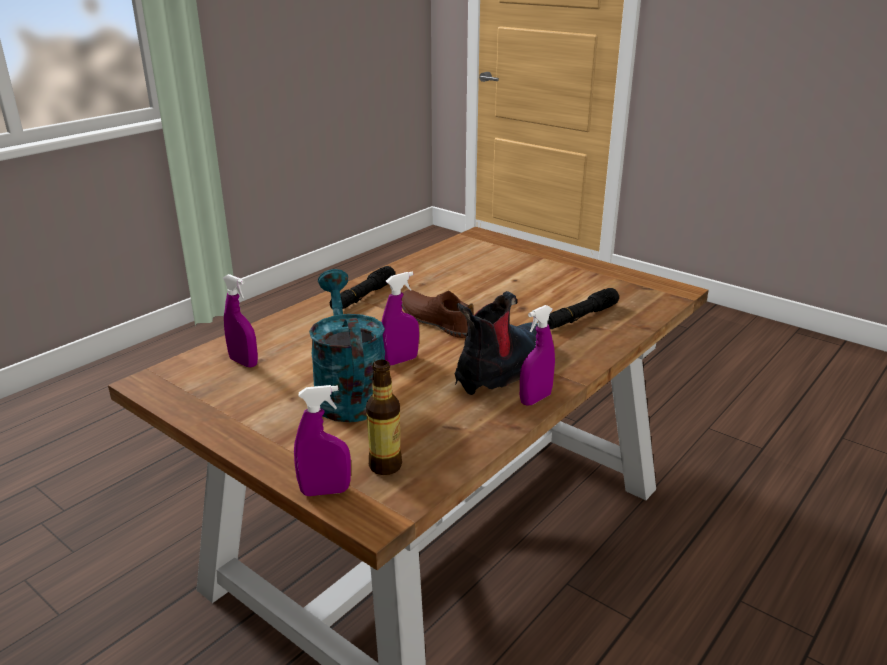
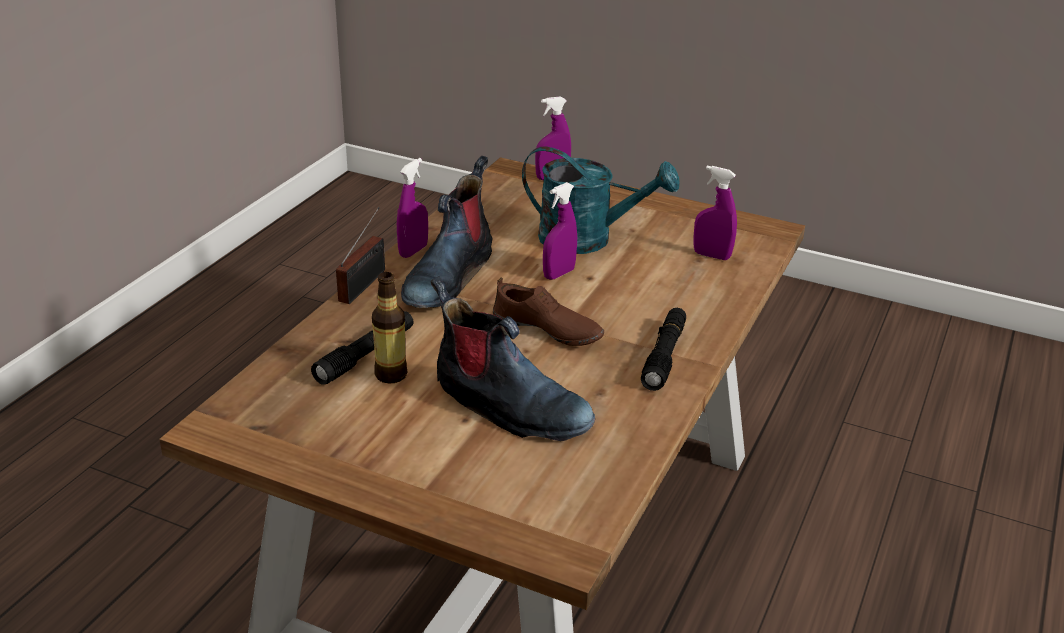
camera: 165 degrees right, 5 degrees up
turquoise watering can [309,269,385,422] -> turquoise watering can turned 45 degrees counterclockwise [522,146,679,254]
bottle [366,360,402,475] -> bottle moved to [372,272,408,383]
none -> radio [336,207,385,304]
none -> boot [431,276,595,441]

